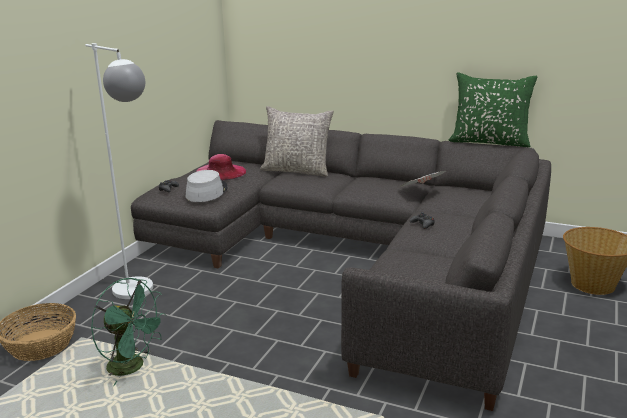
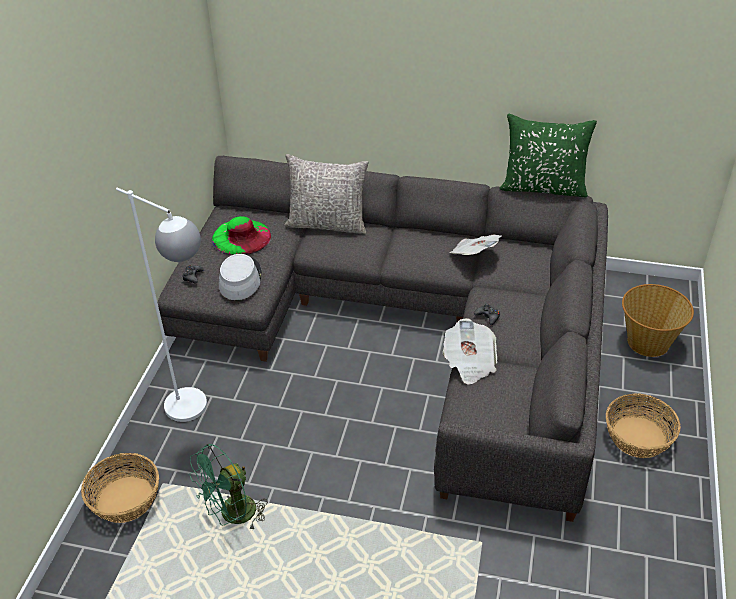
camera: 10 degrees left, 20 degrees up
green fan [91,278,167,386] -> green fan turned 120 degrees clockwise [189,444,268,531]
pink hat [196,154,246,180] -> green hat [212,216,271,255]
none -> newspaper [442,318,497,385]
none -> basket [606,393,681,458]

